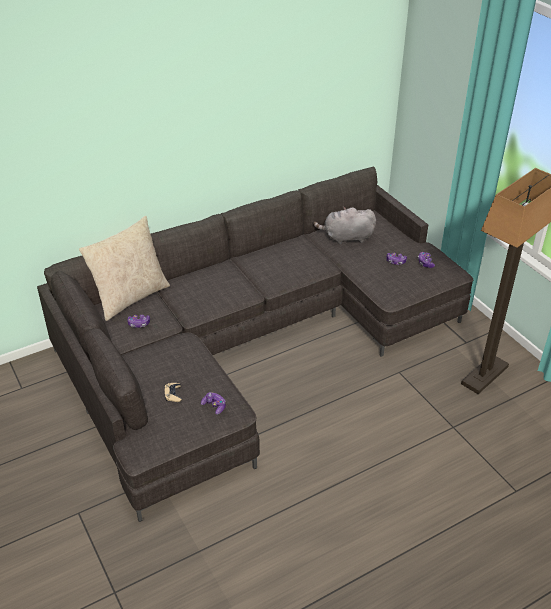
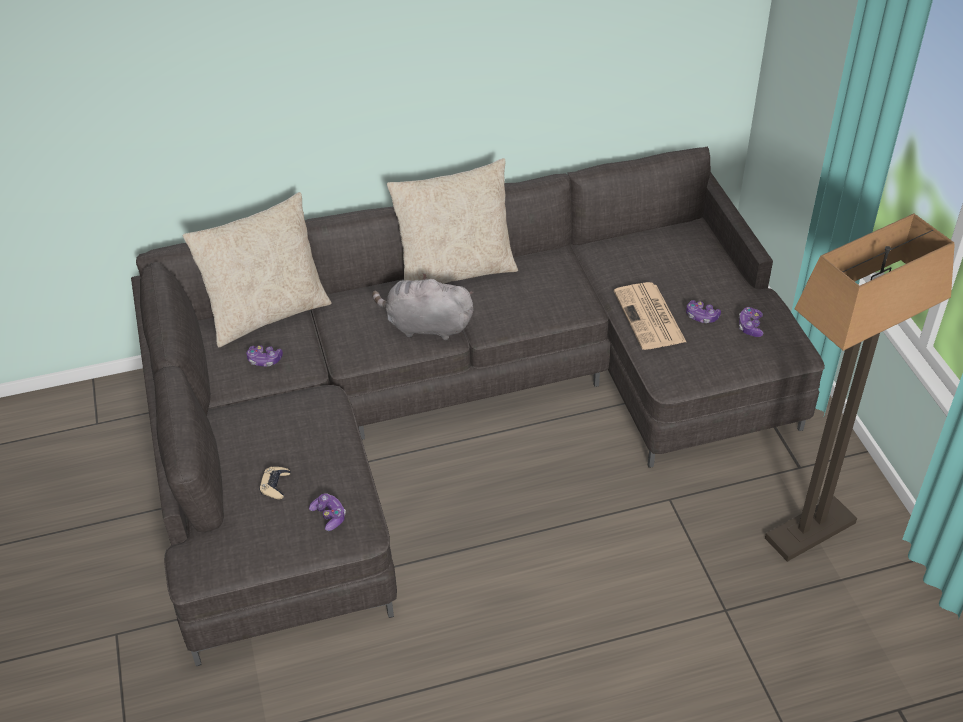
camera: 15 degrees right, 5 degrees up
grey plush toy [313,207,376,245] -> grey plush toy moved to [372,273,473,340]
none -> beige pillow [387,158,518,284]
none -> newspaper [614,282,686,350]

